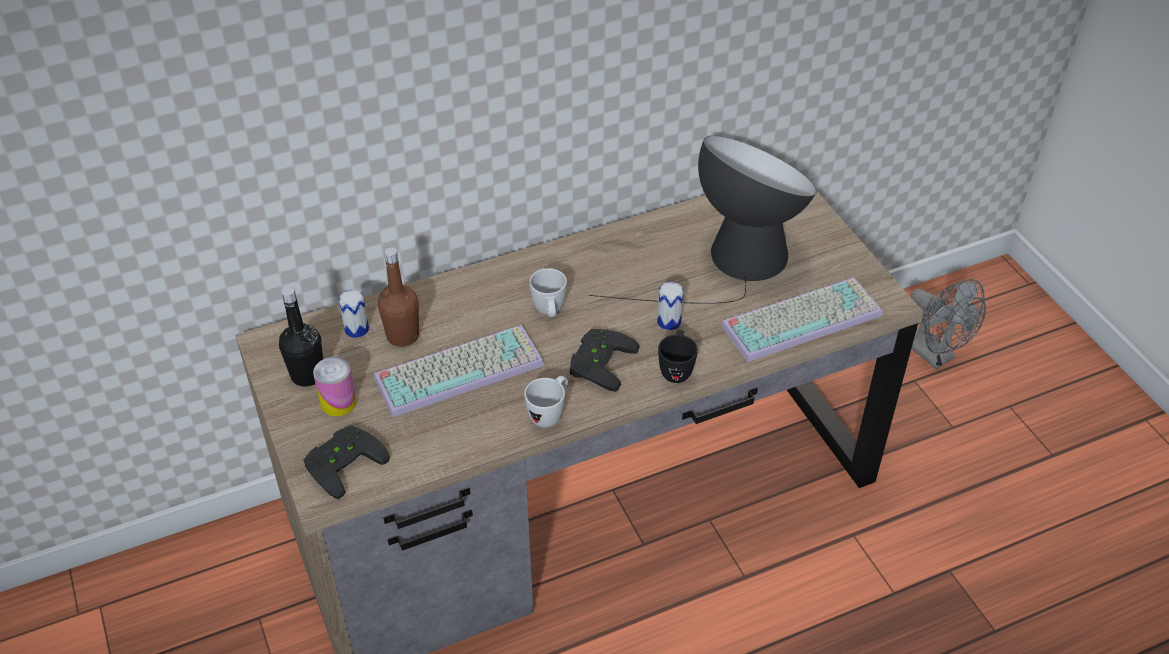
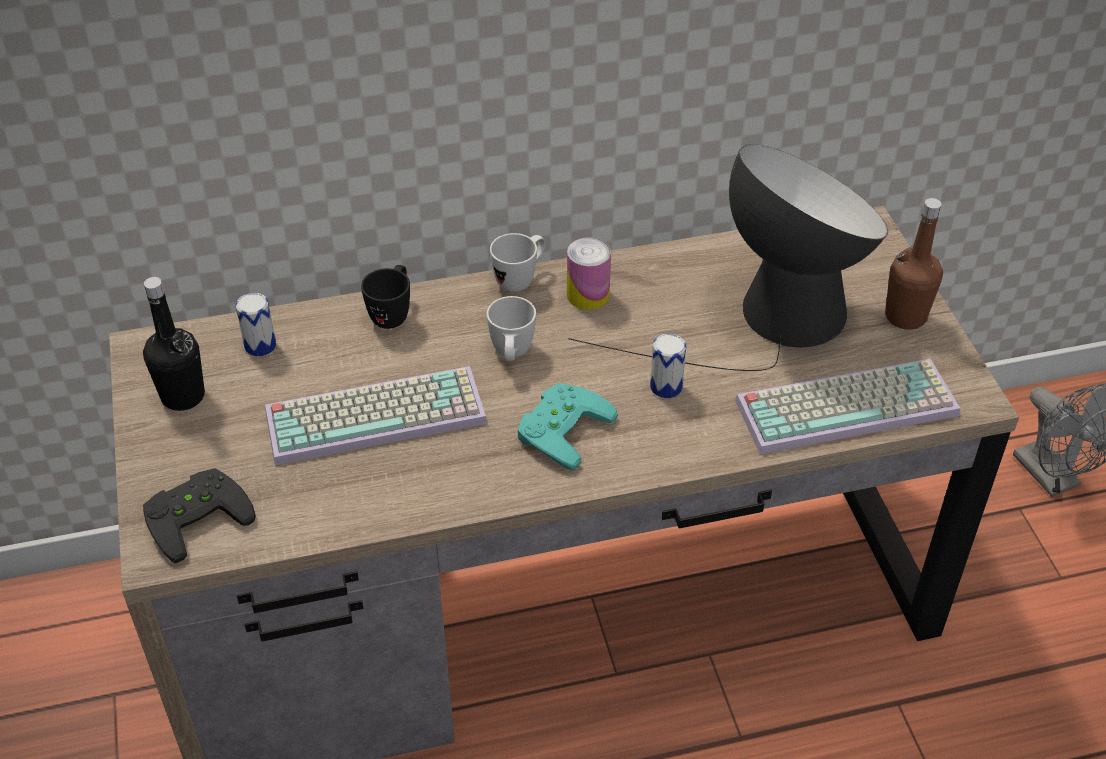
camera: 10 degrees right, 0 degrees up
can [313,357,357,416] -> can moved to [567,237,611,310]
brown bottle [378,247,419,347] -> brown bottle moved to [885,198,943,330]
white mug [524,376,568,428] -> white mug moved to [490,233,546,292]
black game controller [570,329,639,392] -> turquoise game controller [518,383,618,471]
black mug [658,330,698,383] -> black mug moved to [361,265,410,329]

